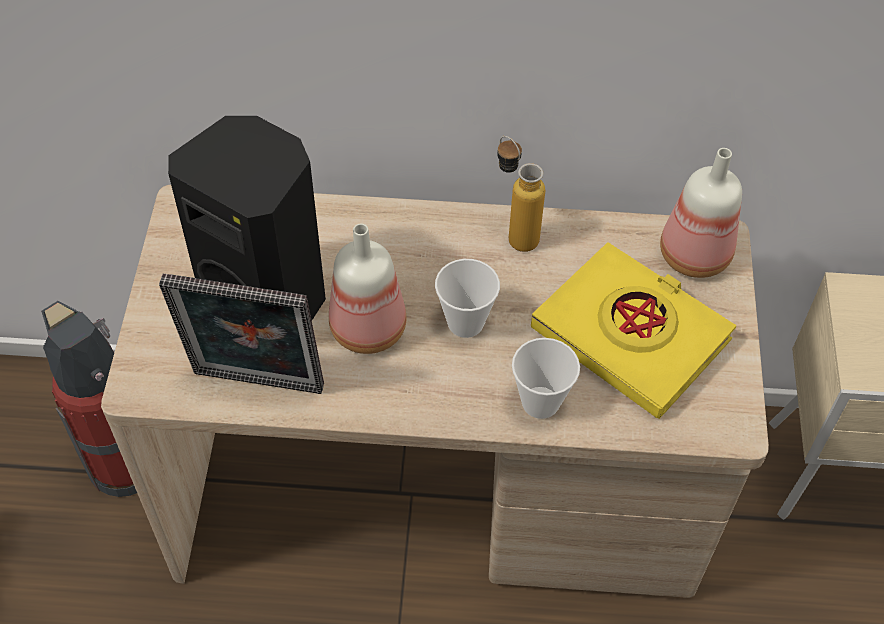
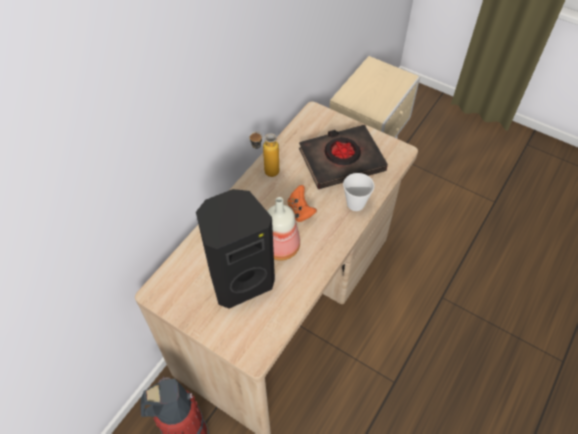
camera: 60 degrees left, 0 degrees up
picture frame [159,274,324,394] -> none
cup [435,259,500,338] -> orange game controller [288,185,317,222]
yellow book [531,242,737,419] -> black book [299,125,388,189]
bottle [660,148,742,278] -> none

